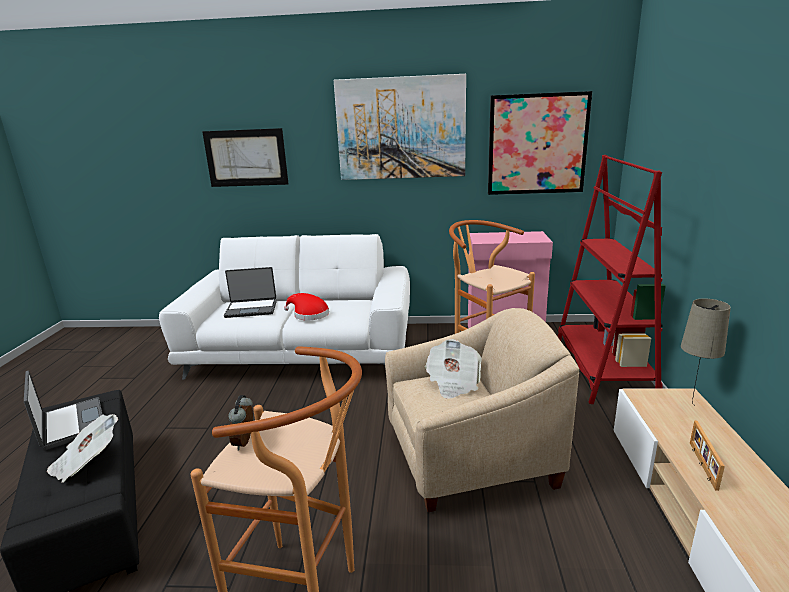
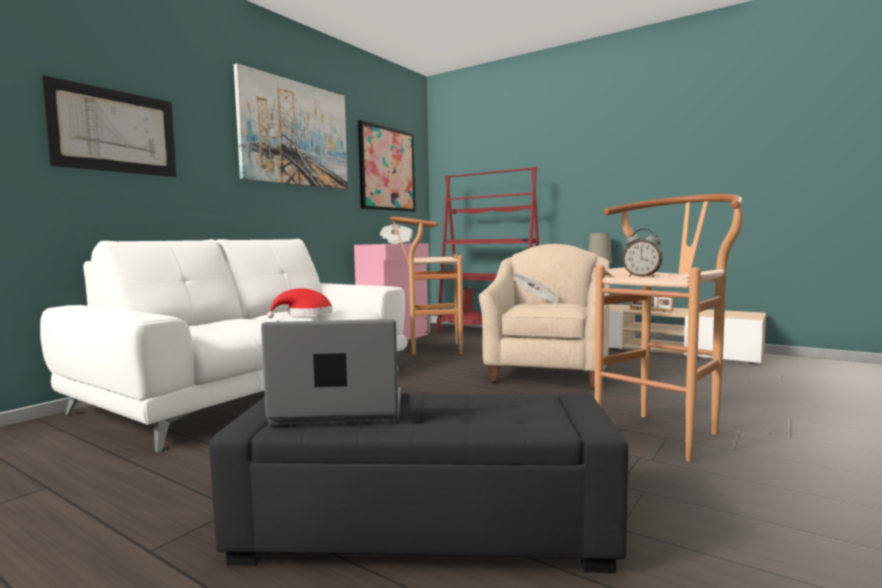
camera: 60 degrees left, 15 degrees down
newspaper [47,414,118,483] -> newspaper moved to [380,224,413,244]
laptop [224,267,277,318] -> none

